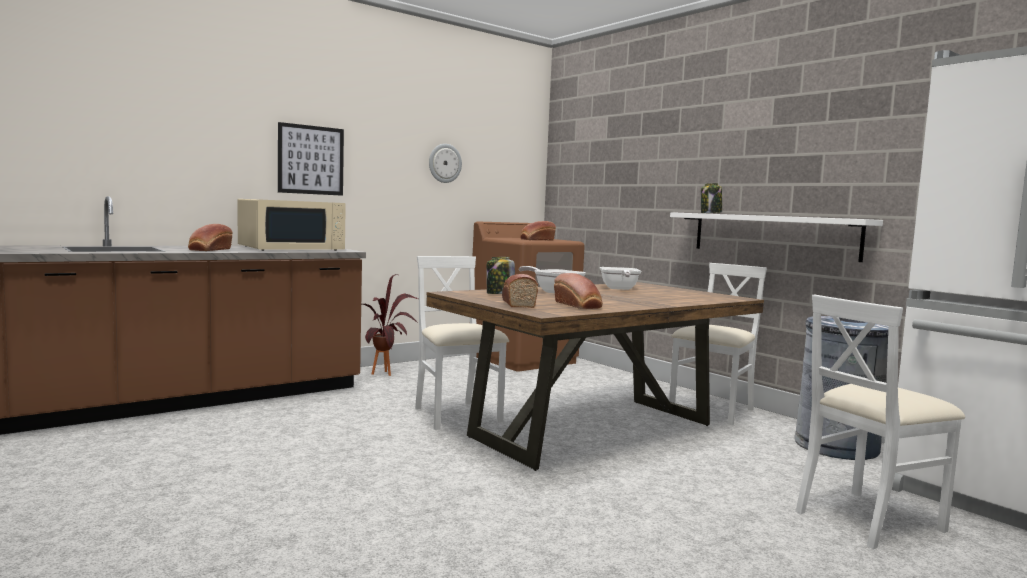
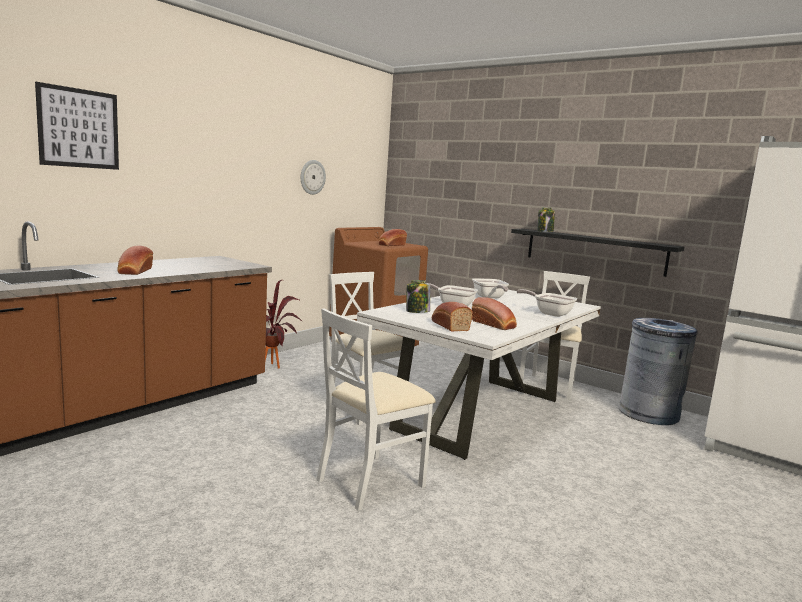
camera: 15 degrees left, 5 degrees up
beige microwave [238,199,346,251] -> none
picture [278,122,344,196] -> picture moved to [35,82,119,170]
brown dining table [426,282,764,471] -> white dining table [357,290,601,460]
white shelf [670,212,883,262] -> black shelf [511,229,684,277]
white chair [796,294,965,549] -> white chair moved to [317,308,436,511]
none -> frying pan [517,289,577,317]

